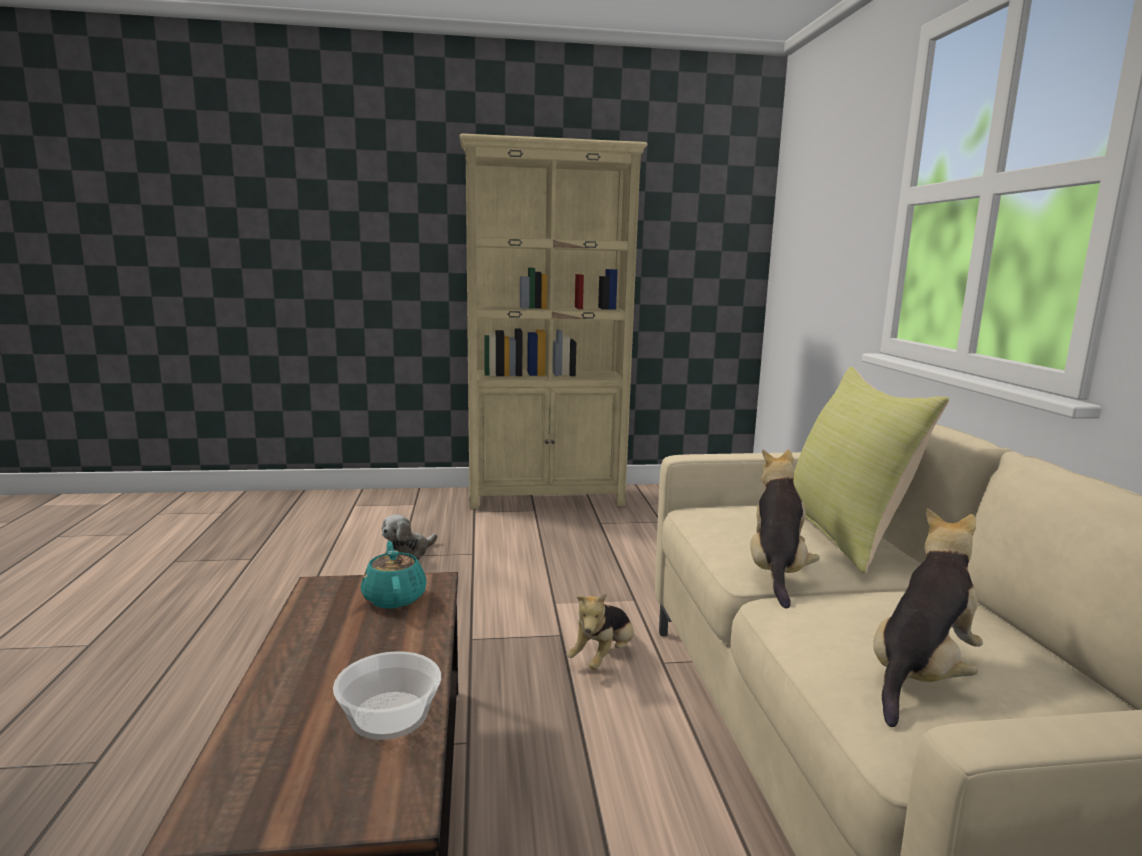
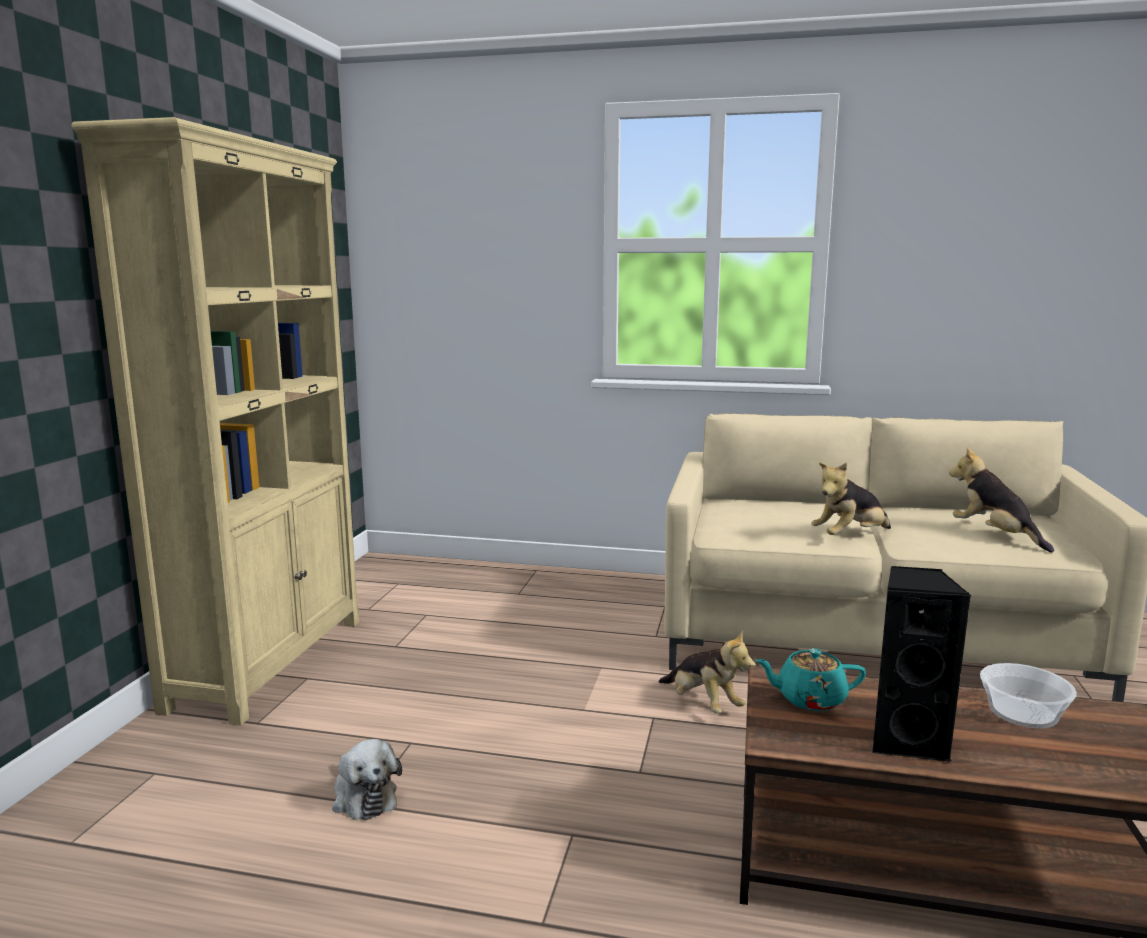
camera: 70 degrees left, 0 degrees up
plush toy [750,449,820,608] -> plush toy turned 60 degrees counterclockwise [811,462,891,535]
yellow pillow [793,367,949,574] -> none
none -> black speaker [872,566,971,763]

